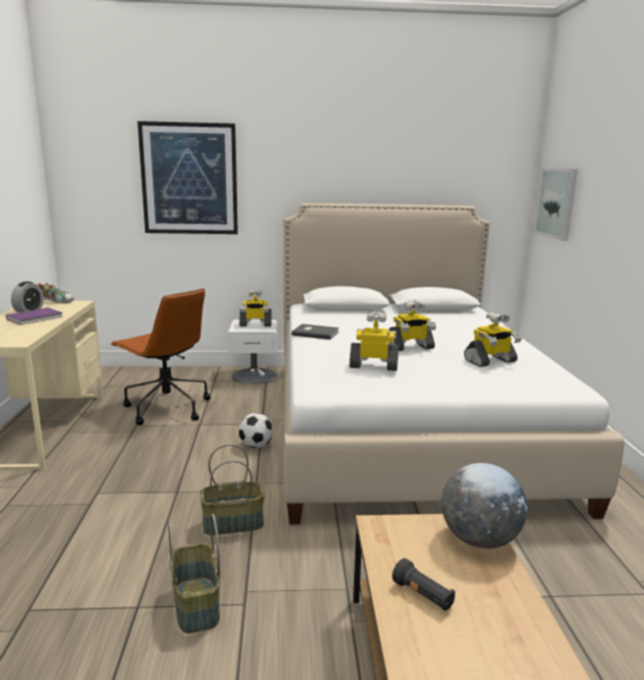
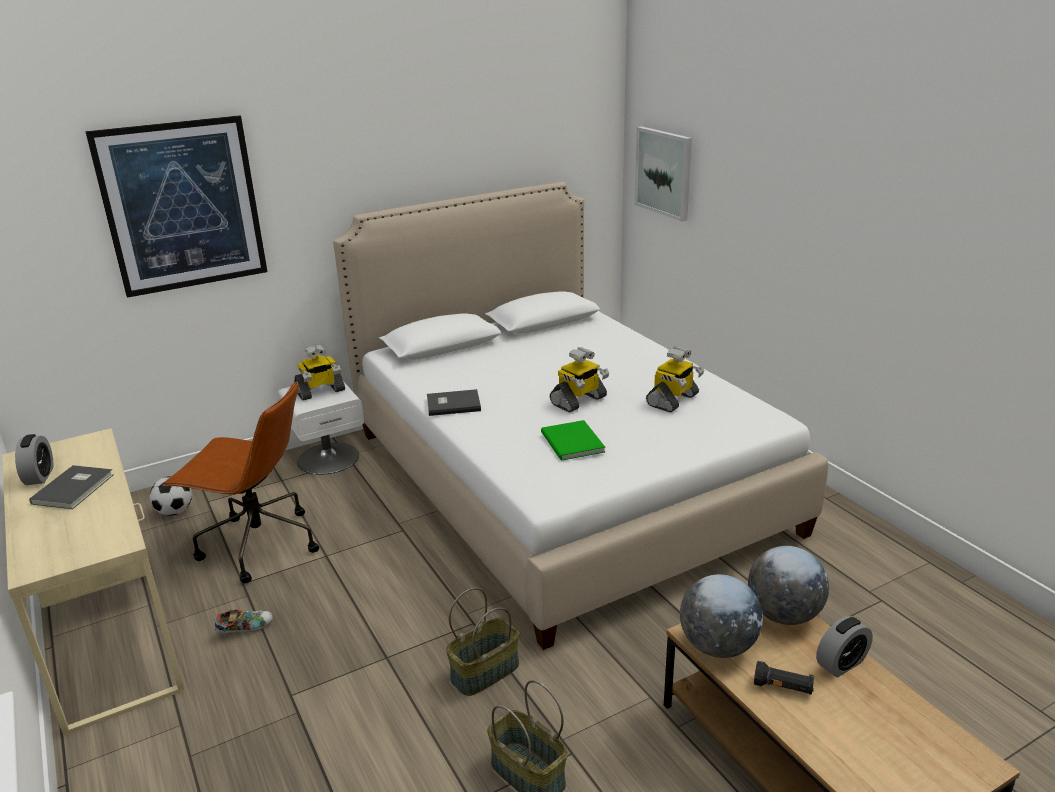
camera: 25 degrees left, 10 degrees up
purple book [6,308,63,325] -> grey book [30,465,113,509]
shoe [38,283,74,303] -> shoe moved to [214,609,273,633]
football [239,413,273,448] -> football moved to [149,476,192,516]
toy robot [349,311,399,371] -> green book [541,420,605,461]
none -> globe [680,574,763,658]
none -> alarm clock [816,616,873,677]

